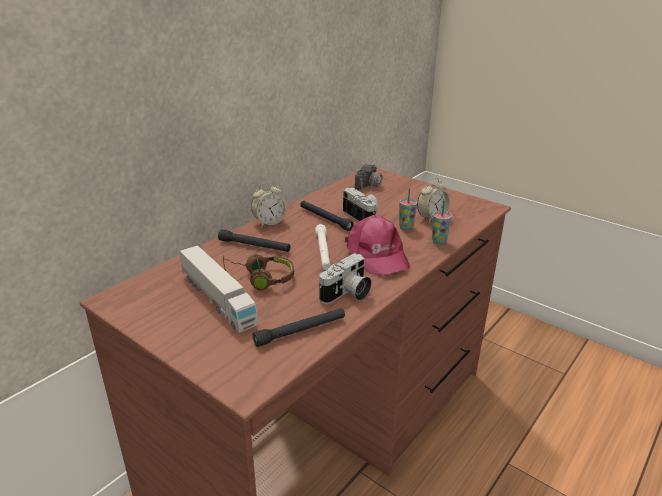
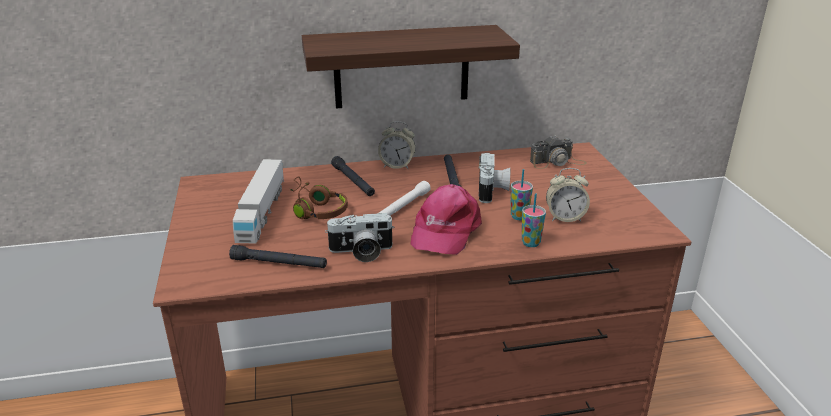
camera: 40 degrees right, 0 degrees up
none -> shelf [302,25,520,108]

